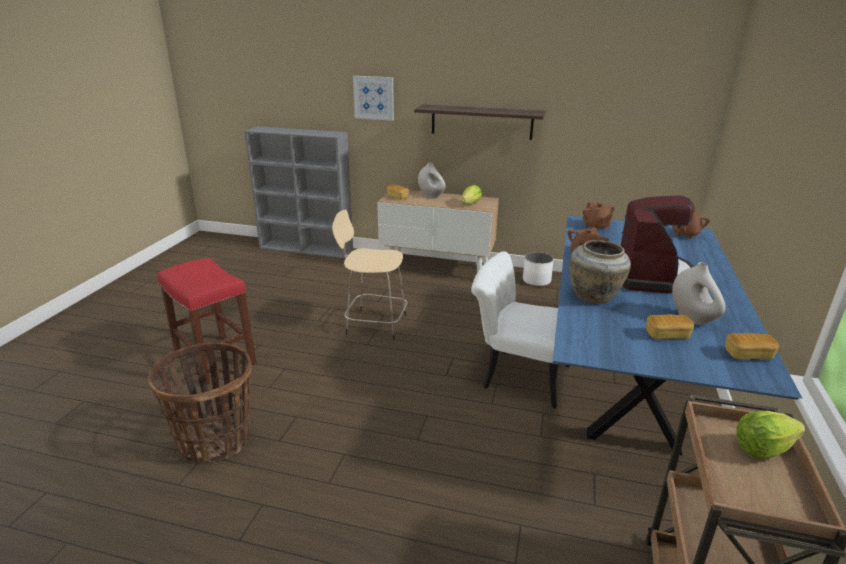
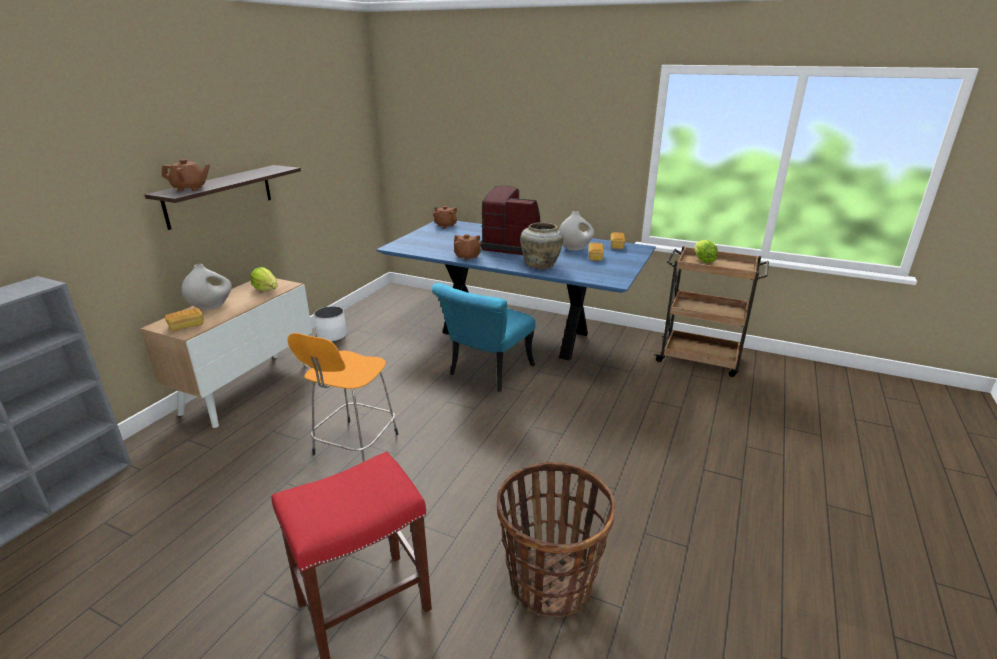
camera: 80 degrees left, 0 degrees up
beige stool [332,210,407,341] -> orange stool [287,333,398,462]
picture [353,76,394,120] -> none
white chair [471,251,570,408] -> turquoise chair [432,283,535,392]
brown teapot [583,202,615,229] -> brown teapot moved to [162,159,210,192]

